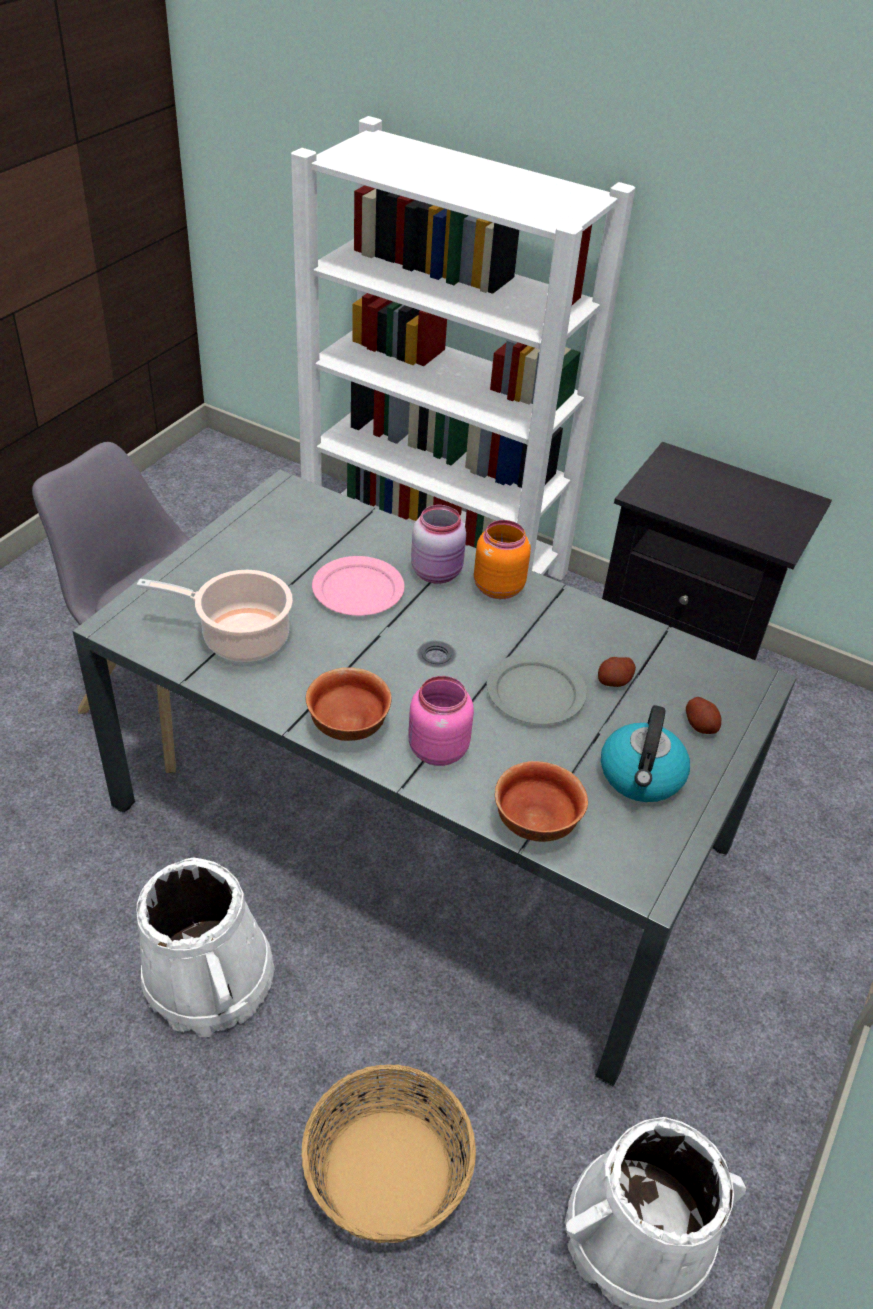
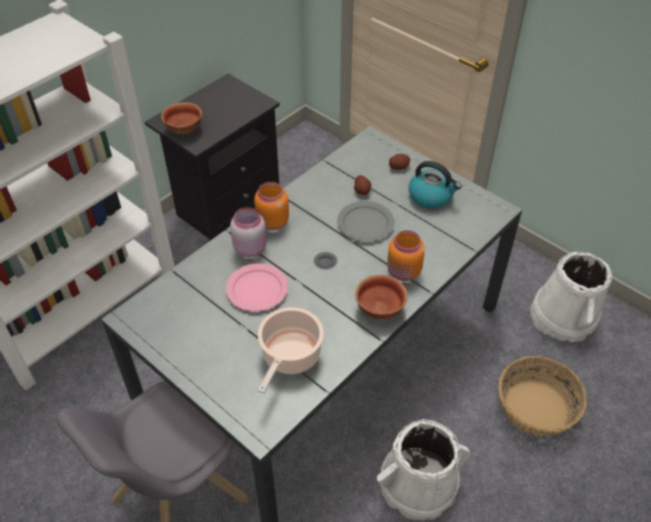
camera: 75 degrees left, 5 degrees up
pink jar [408,676,474,766] -> orange jar [387,230,425,281]
bowl [495,761,588,842] -> bowl moved to [161,102,202,134]

